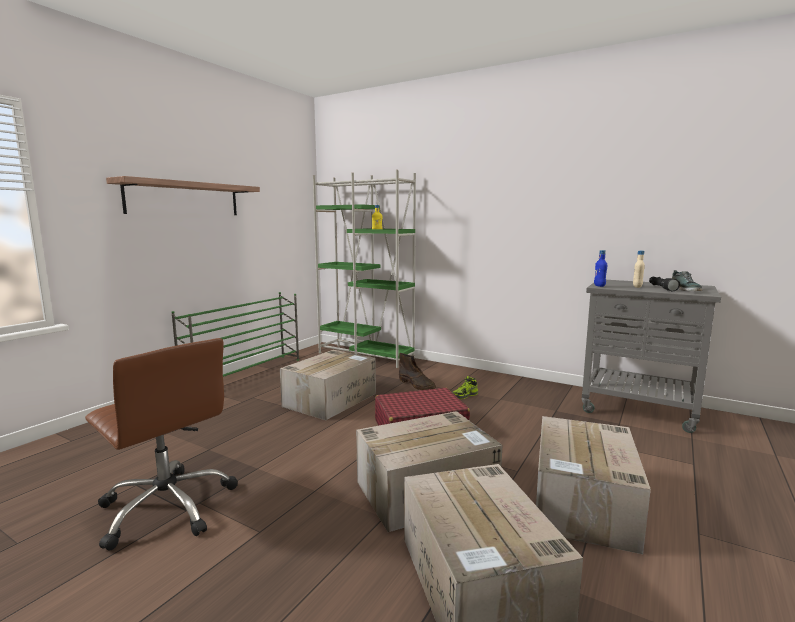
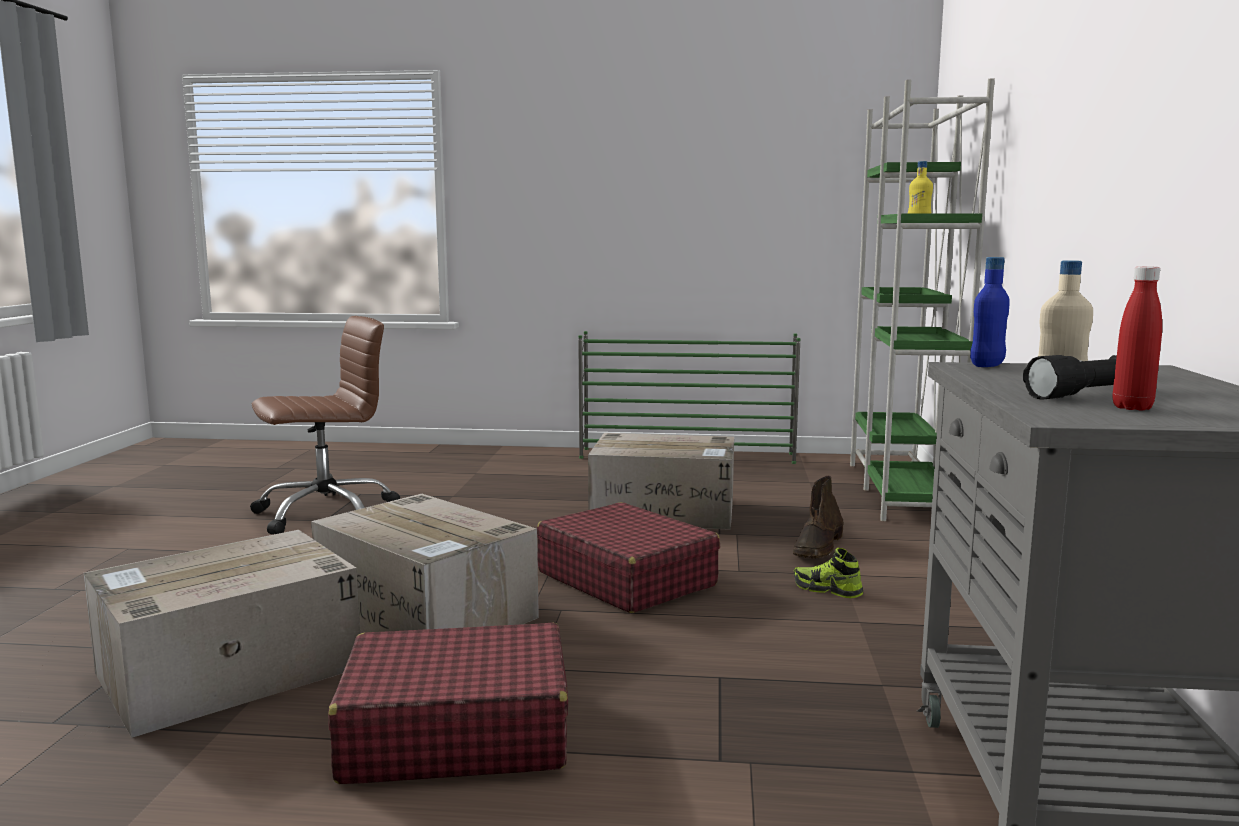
camera: 65 degrees right, 0 degrees up
brown office chair [85,338,238,550] -> brown office chair turned 135 degrees counterclockwise [250,316,400,534]
shelf [106,176,260,215] -> none
cardboard box [536,416,651,554] -> red suitcase [328,622,568,784]
shoe [672,270,702,291] -> red bottle [1113,266,1162,411]

